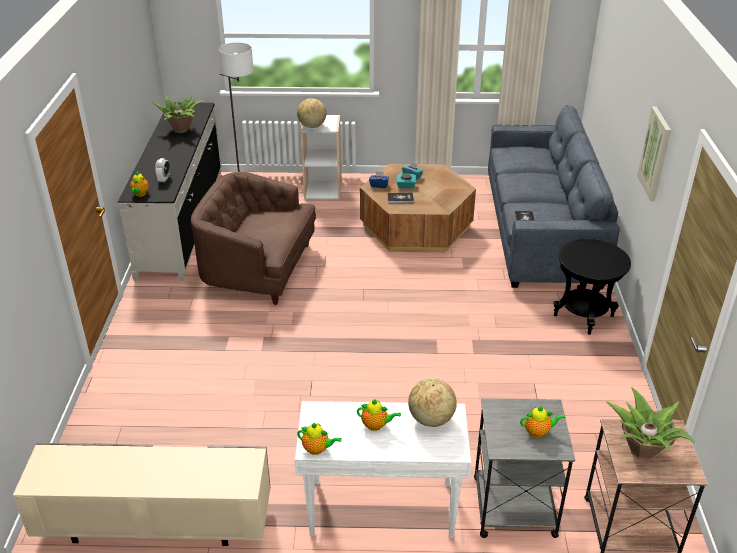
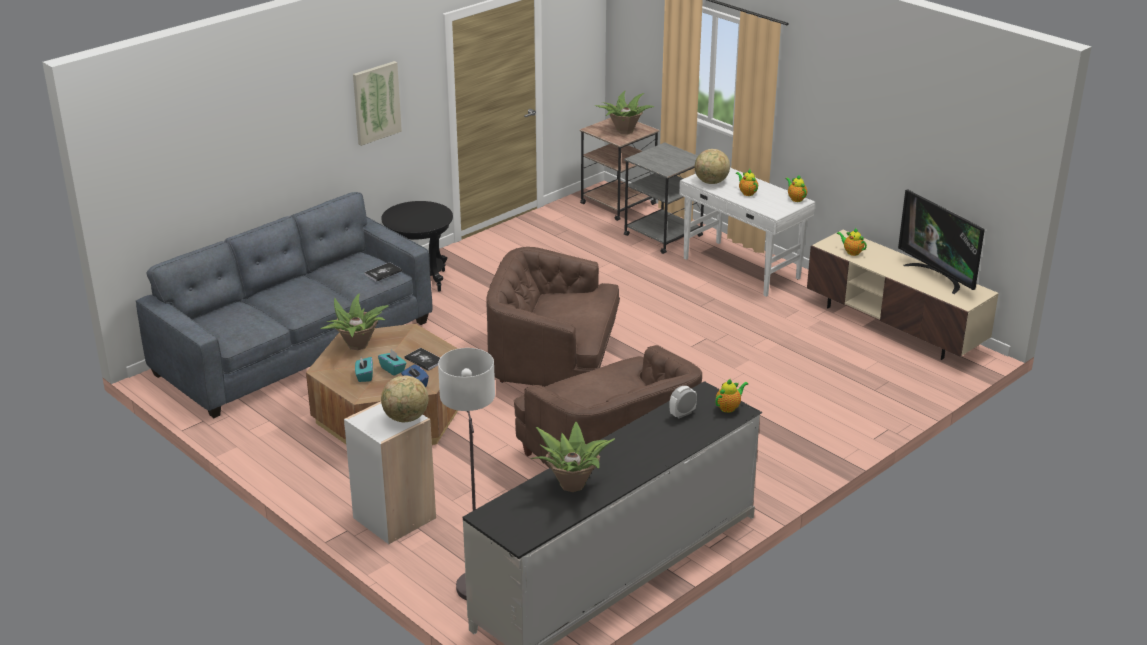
camera: 135 degrees left, 5 degrees down
teapot [520,406,566,438] -> teapot moved to [837,228,867,256]
none -> potted plant [320,294,389,350]
none -> brown armchair [486,247,620,387]
none -> television [898,189,985,294]

